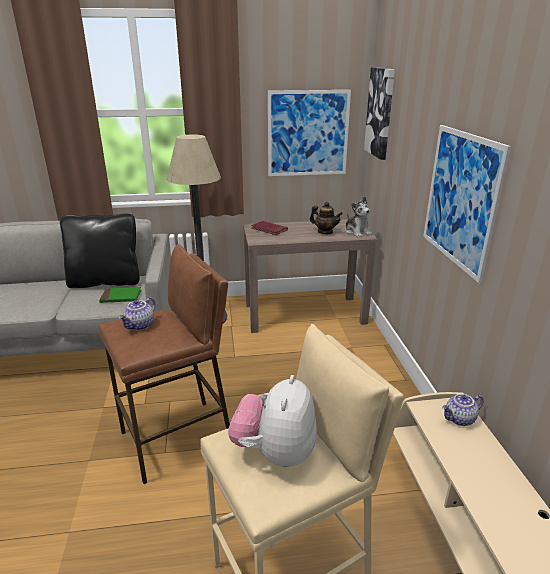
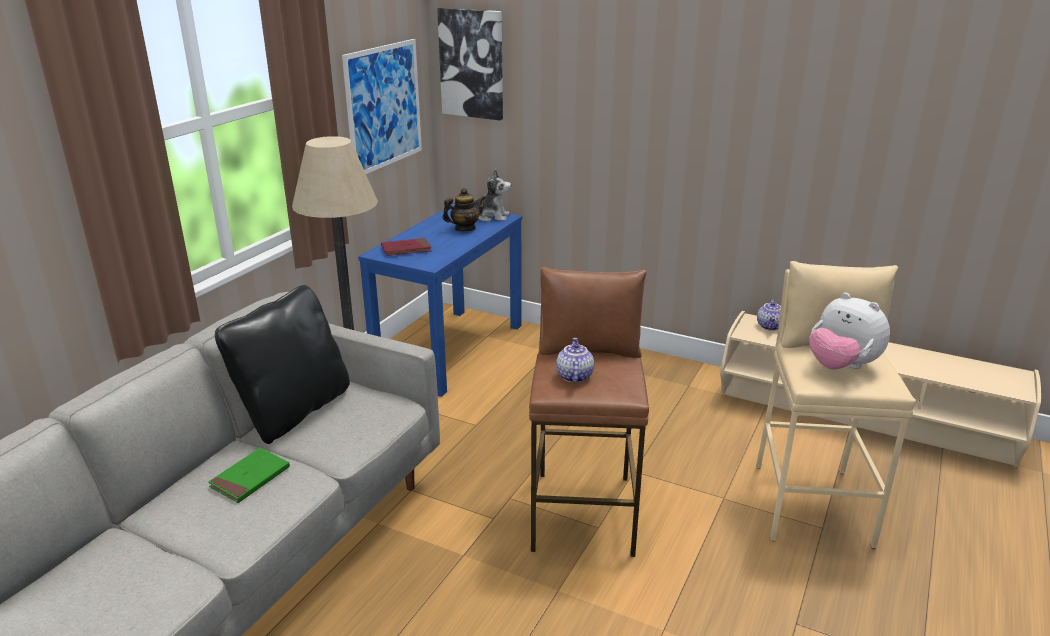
camera: 55 degrees left, 0 degrees up
green book [99,287,142,303] -> green book moved to [208,448,290,503]
teapot [119,297,155,331] -> teapot turned 150 degrees counterclockwise [556,338,594,383]
brown console table [243,219,378,333] -> blue console table [358,204,522,397]
picture [423,125,511,283] -> none

